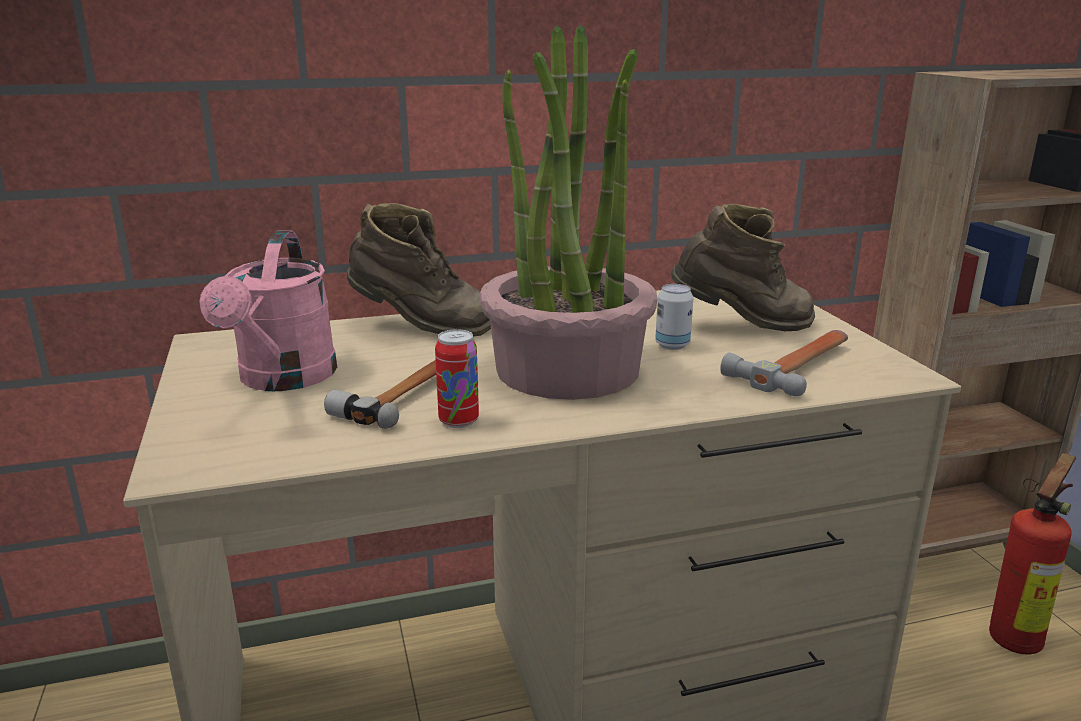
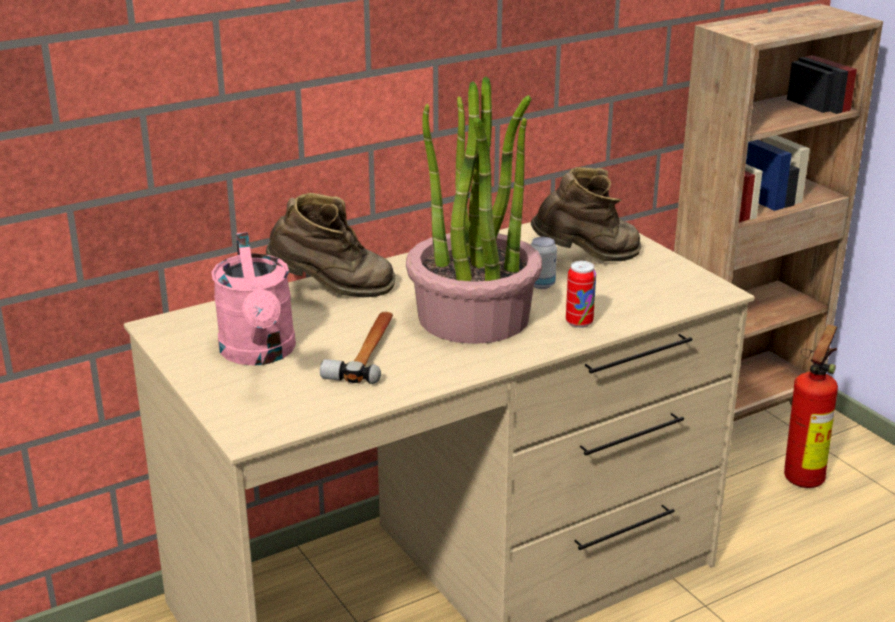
camera: 15 degrees left, 5 degrees up
can [435,329,479,428] -> can moved to [566,261,596,328]
hammer [720,330,848,396] -> none

